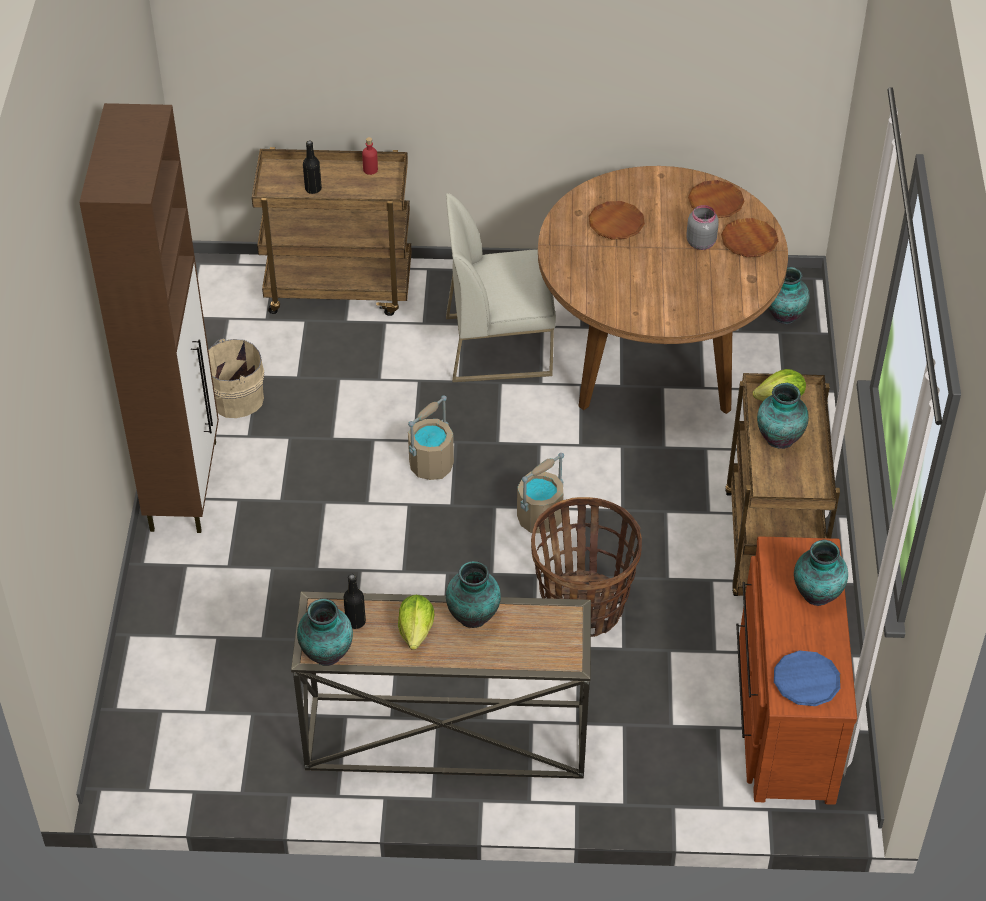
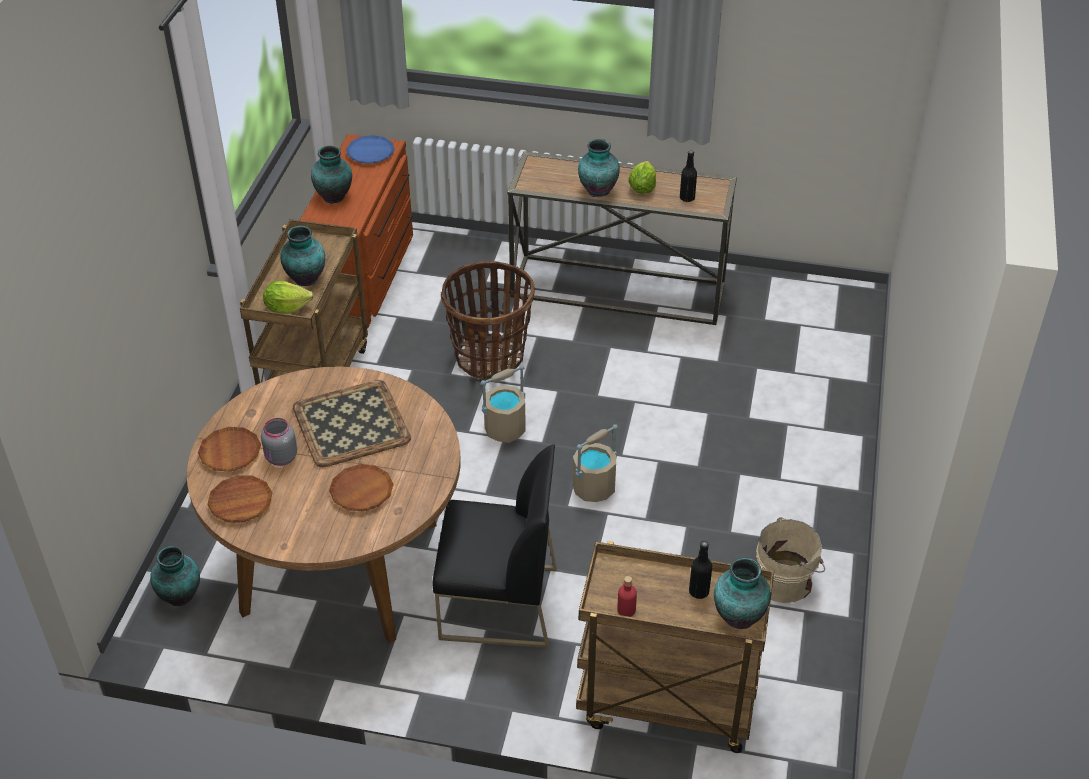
camera: 170 degrees left, 5 degrees down
brown cabinet [79,103,219,533] -> none
vase [297,599,353,666] -> vase moved to [714,558,771,629]
white chair [446,193,556,382] -> black chair [432,444,557,648]
none -> tray [293,380,411,468]

